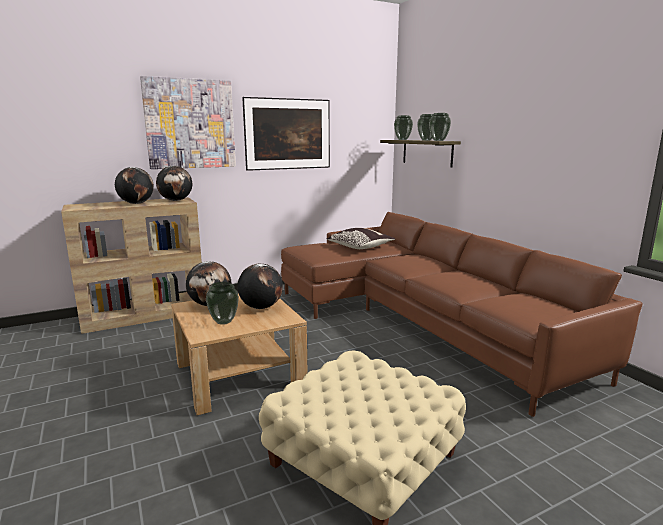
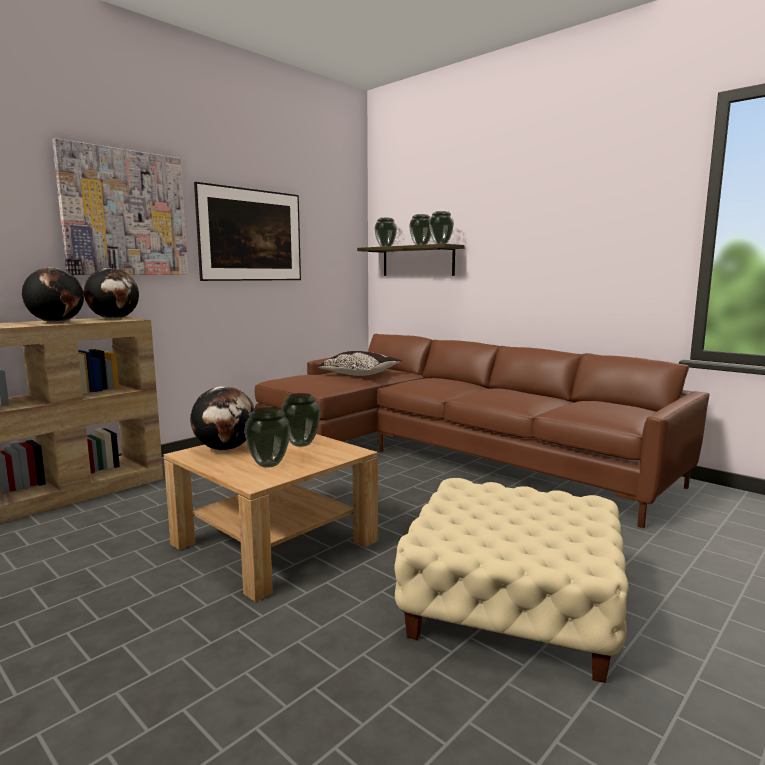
camera: 20 degrees left, 5 degrees down
globe [237,263,283,309] -> vase [281,393,321,447]

